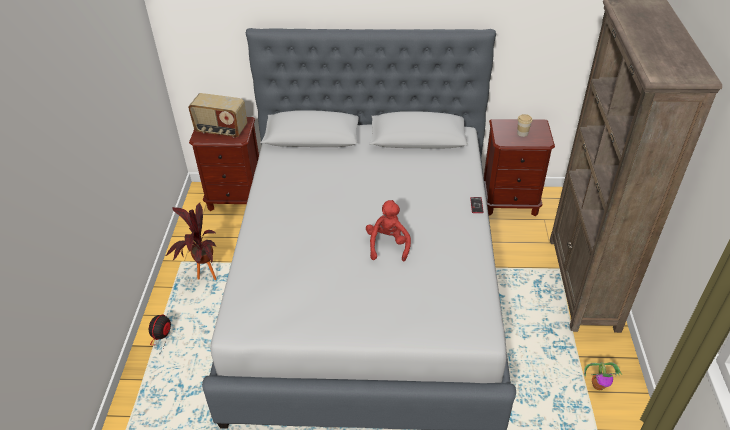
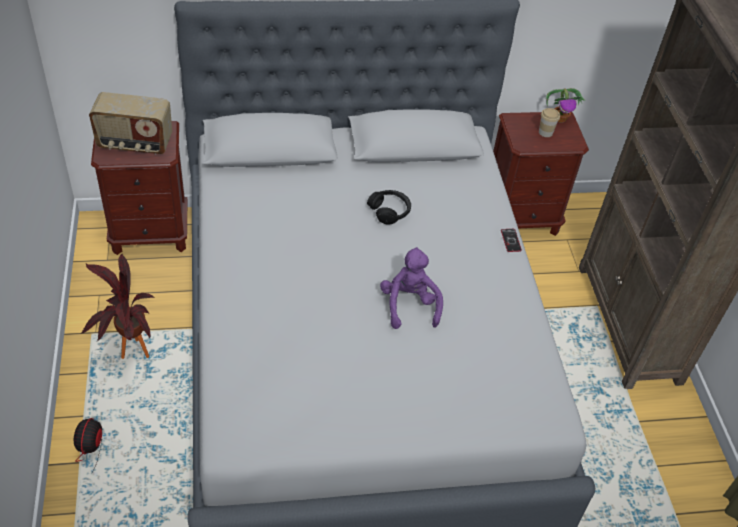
camera: 15 degrees left, 5 degrees up
red plush toy [366,200,411,261] -> purple plush toy [380,247,443,329]
potted plant [584,362,622,390] -> potted plant moved to [546,88,585,122]
none -> black headphones [367,190,411,224]

